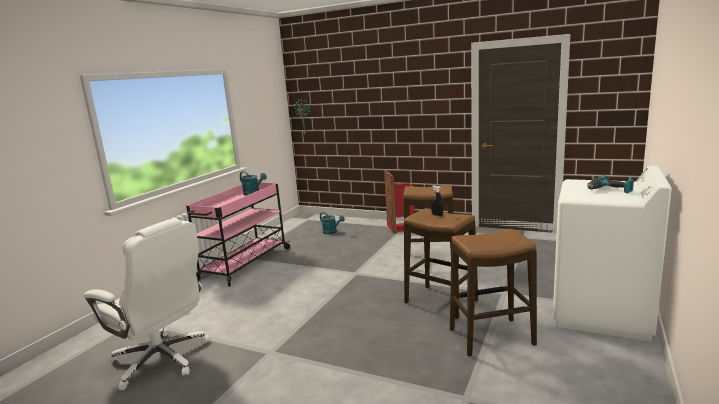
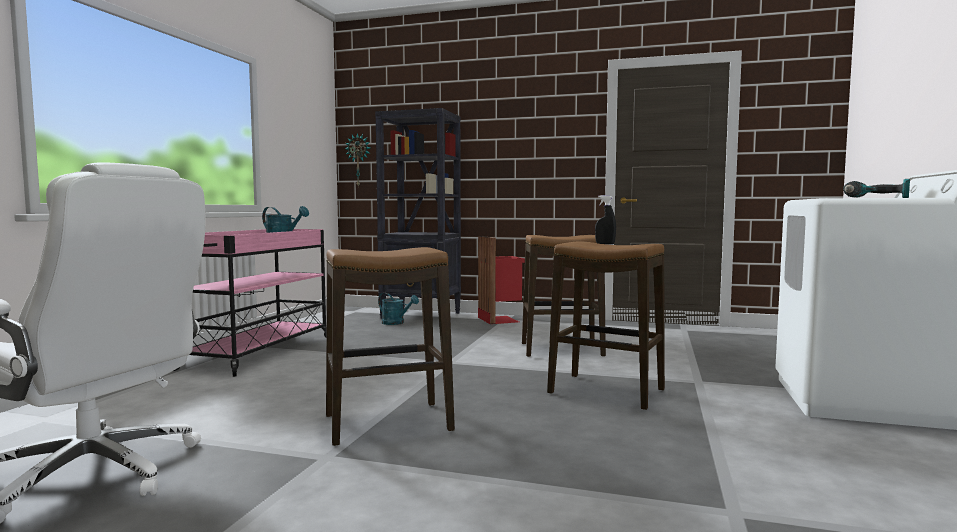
camera: 10 degrees left, 10 degrees down
stool [450,229,537,357] -> stool moved to [326,247,455,446]
none -> black bookcase [375,108,461,319]

